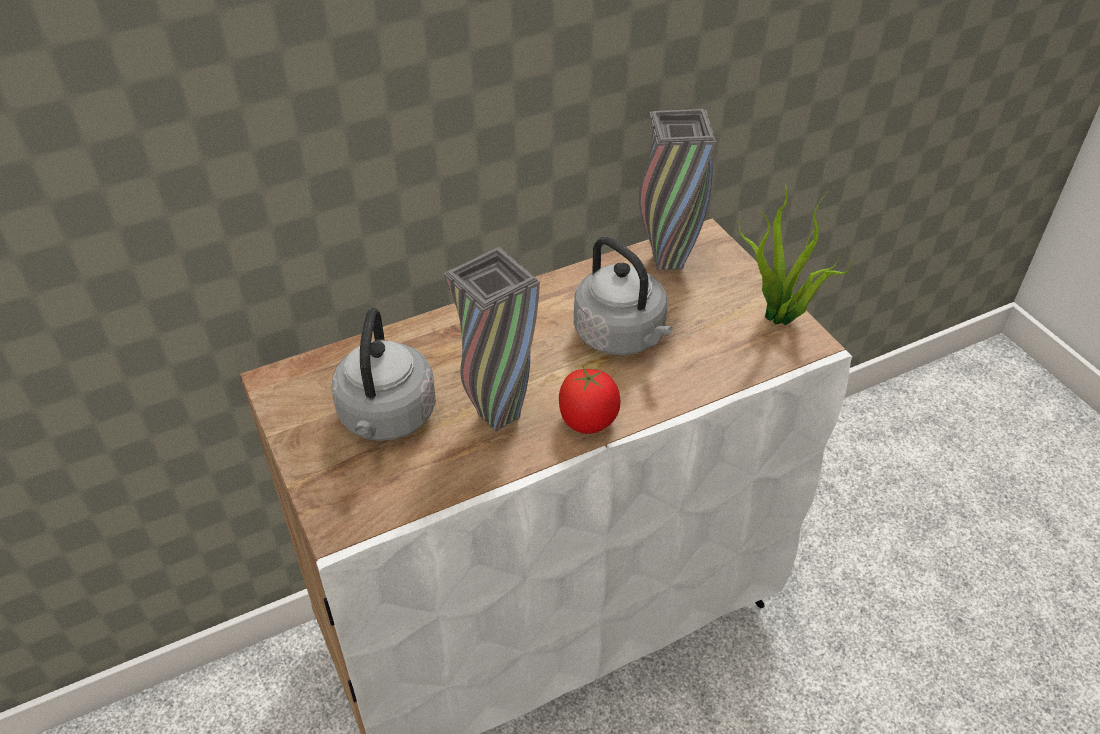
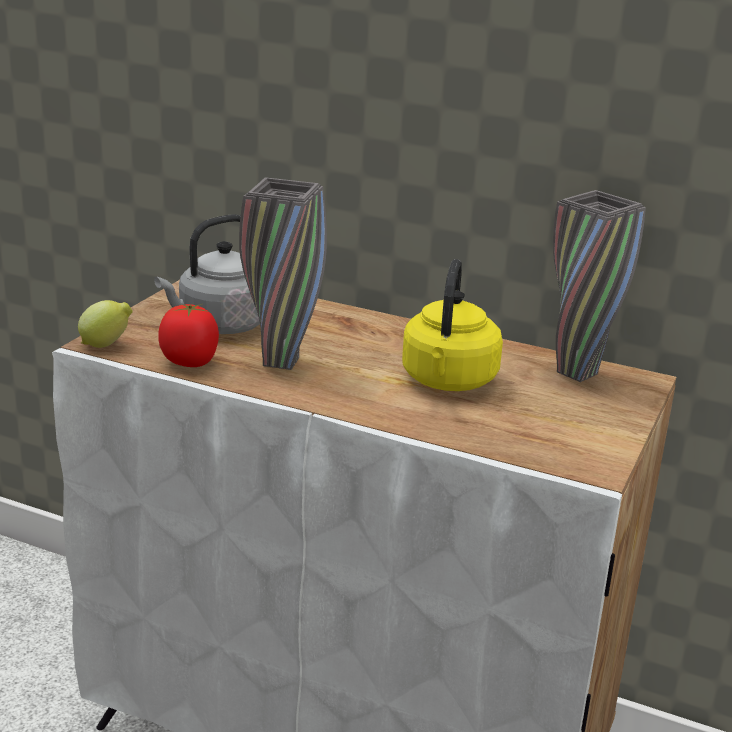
camera: 50 degrees right, 20 degrees down
tomato [559,365,620,434] -> tomato moved to [158,304,219,367]
grey kettle [574,237,673,355] -> yellow kettle [402,259,503,391]
potted plant [739,183,851,325] -> none
none -> lemon [78,300,133,348]

